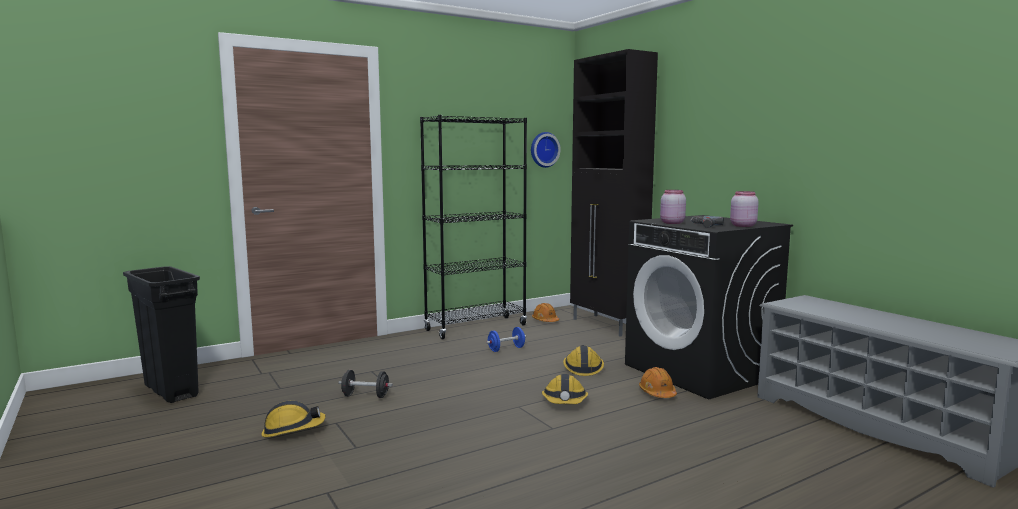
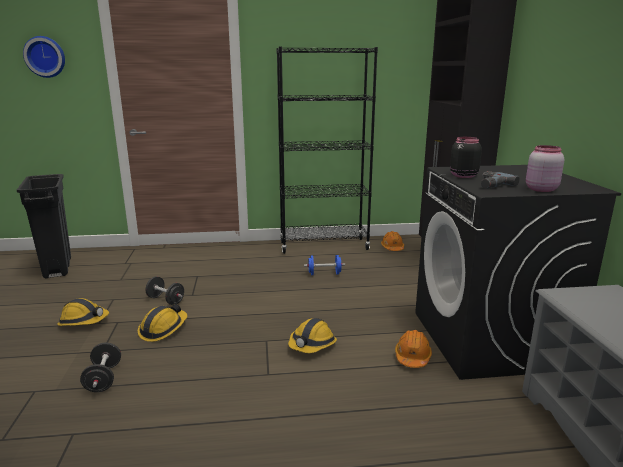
camera: 25 degrees right, 10 degrees up
wall clock [531,132,561,168] -> wall clock moved to [23,36,65,78]
hard hat [563,345,604,376] -> hard hat moved to [137,304,187,342]
pink jar [660,190,686,224] -> black jar [450,137,482,178]
none -> black dumbbell [80,343,121,392]

